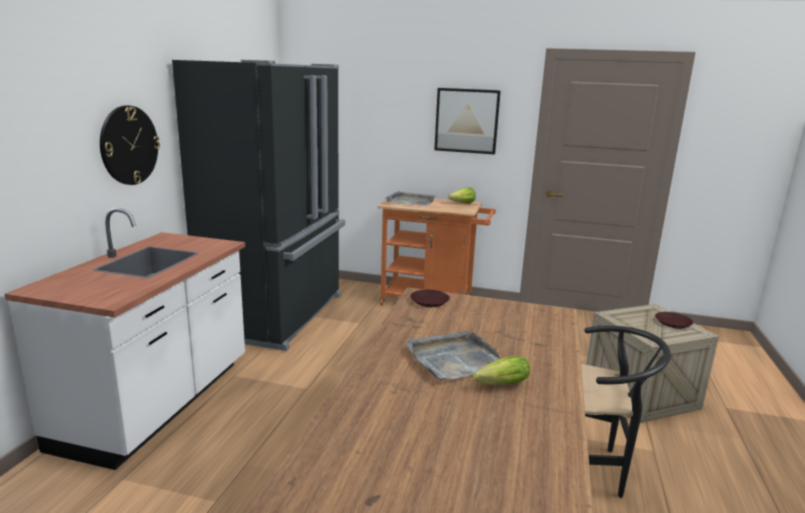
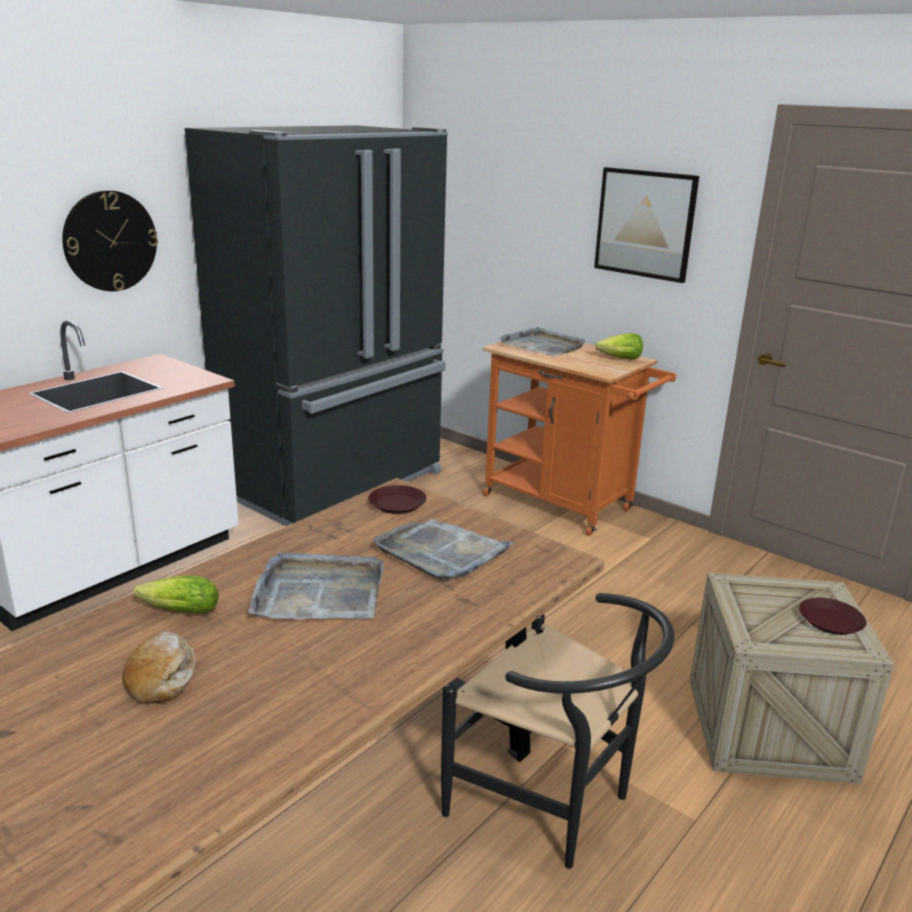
camera: 25 degrees right, 5 degrees up
lettuce [473,356,530,385] -> lettuce moved to [133,576,219,614]
none -> bread [122,631,195,704]
none -> grey tray [373,519,516,582]

